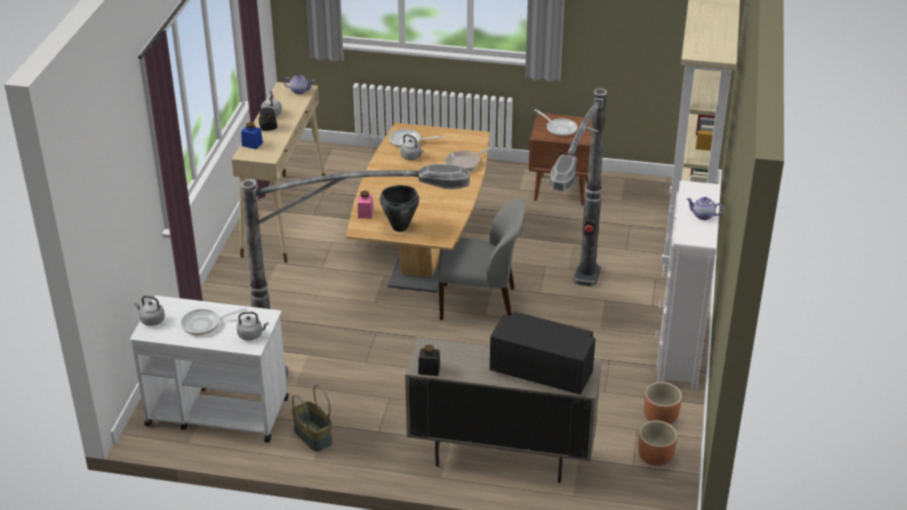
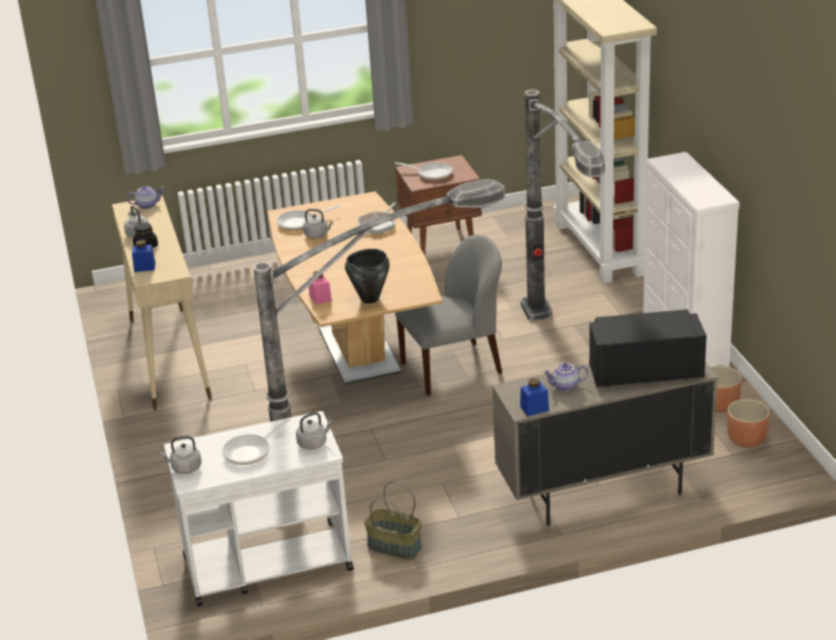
camera: 25 degrees left, 5 degrees down
black jar [418,345,440,376] -> blue jar [520,378,549,416]
teapot [687,197,724,220] -> teapot moved to [543,363,588,391]

